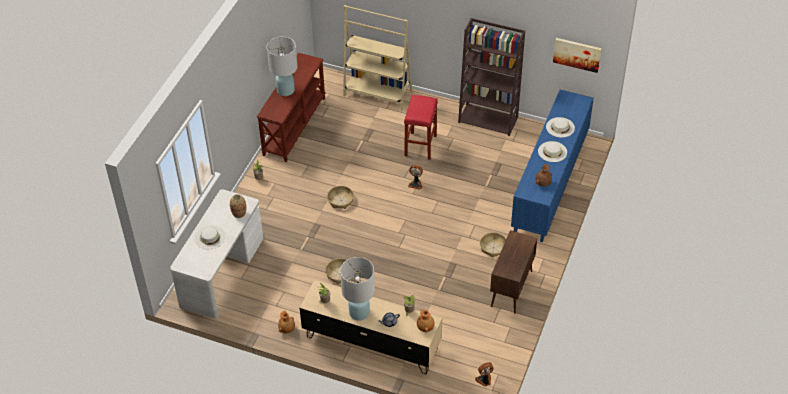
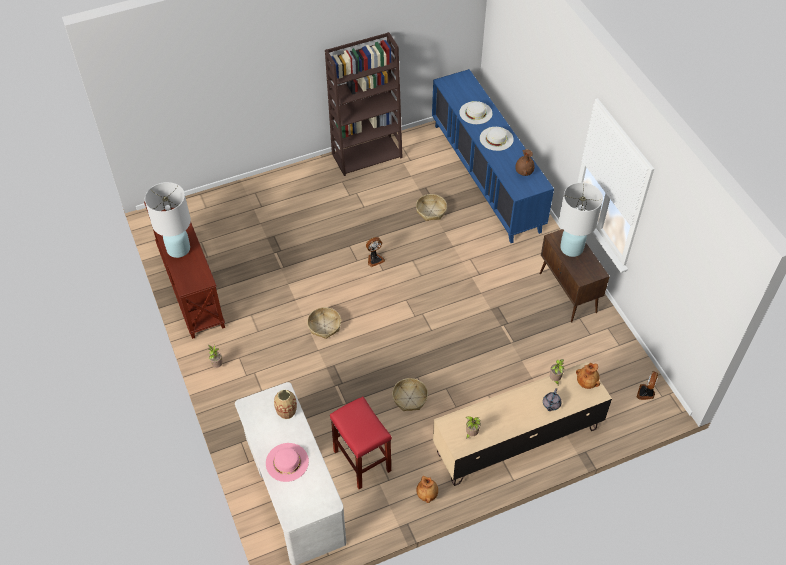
camera: 45 degrees left, 5 degrees up
white hat [194,226,226,249] -> pink hat [266,443,309,482]
white table lamp [340,257,375,321] -> white table lamp moved to [559,182,603,257]
beige bookcase [343,5,412,111] -> none
red stool [404,95,438,160] -> red stool moved to [330,397,392,489]
basket [480,232,506,258] -> basket moved to [416,194,447,221]
picture [553,38,601,73] -> none

